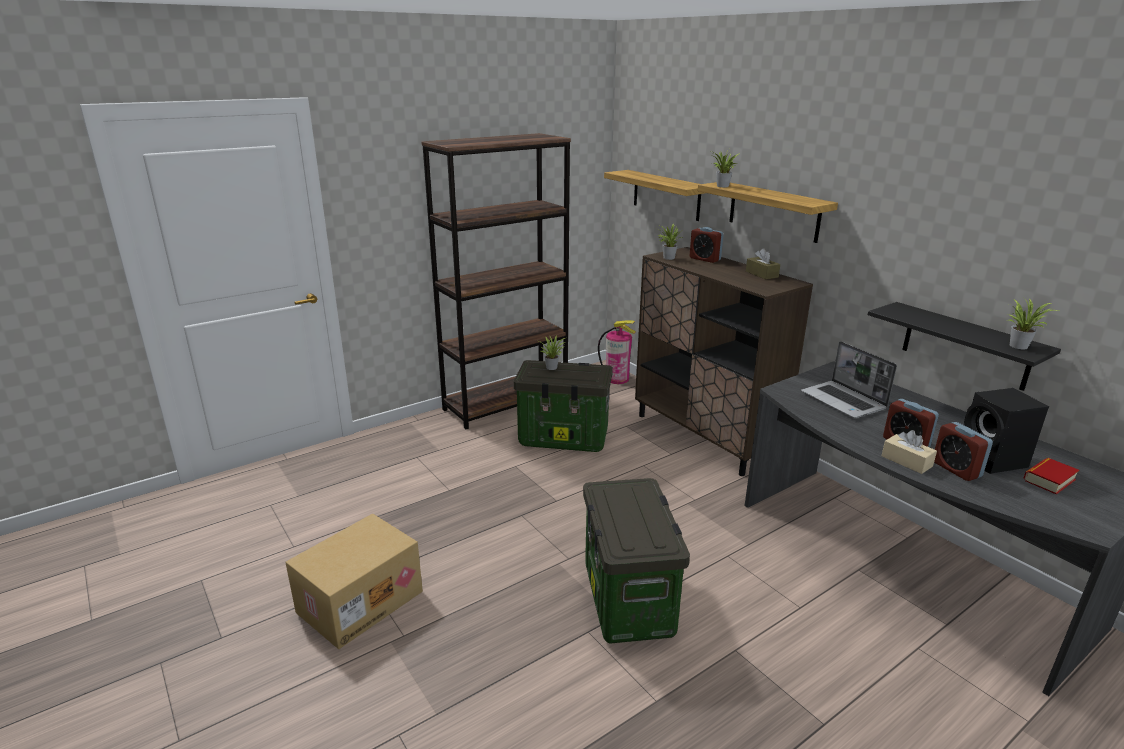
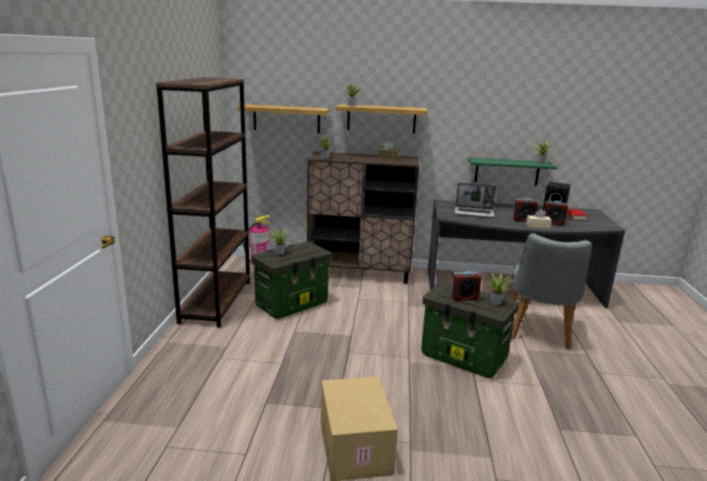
camera: 50 degrees left, 5 degrees down
alarm clock [690,227,724,263] -> alarm clock moved to [451,271,482,301]
black shelf [868,302,1061,391] -> green shelf [468,157,557,186]
none -> potted plant [487,273,513,305]
none -> grey chair [511,233,592,350]

